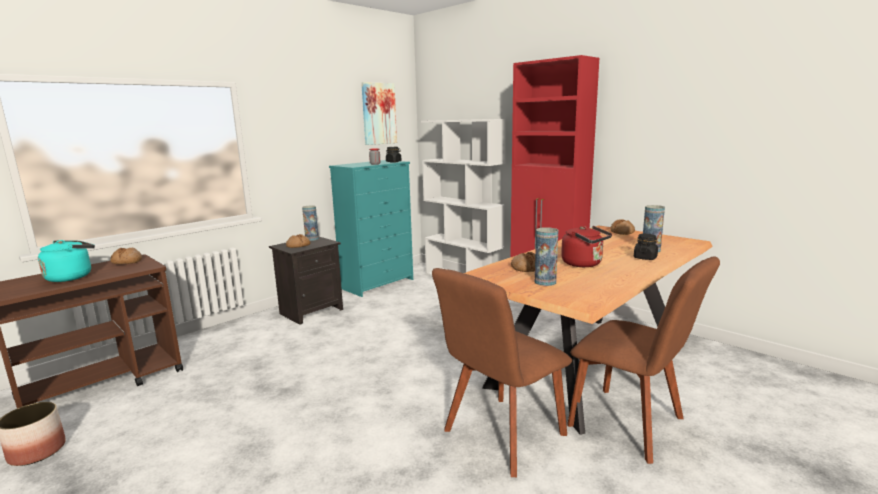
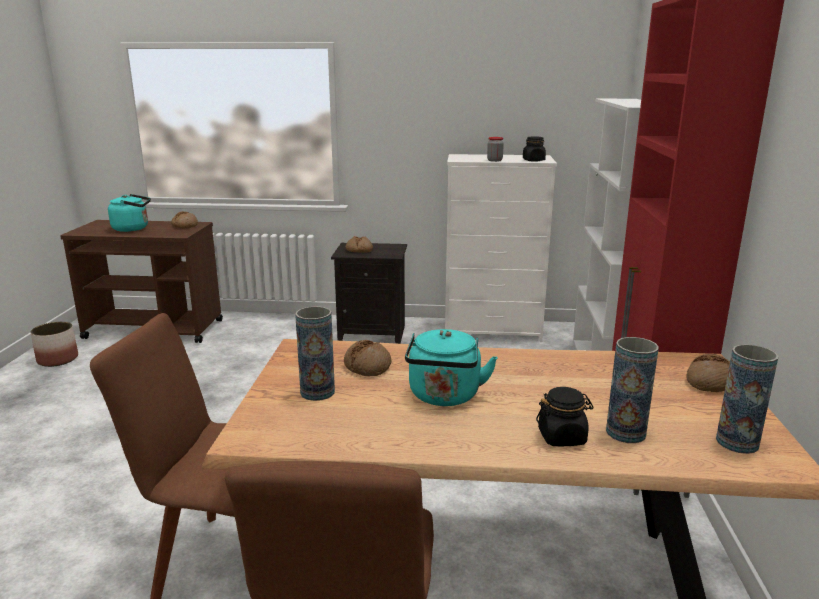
camera: 50 degrees right, 5 degrees up
vase [302,205,319,241] -> vase moved to [716,344,779,454]
turquoise dresser [329,160,413,297] -> white dresser [445,154,557,342]
picture [361,82,397,145] -> none
red kettle [561,226,612,267] -> turquoise kettle [405,329,498,406]

